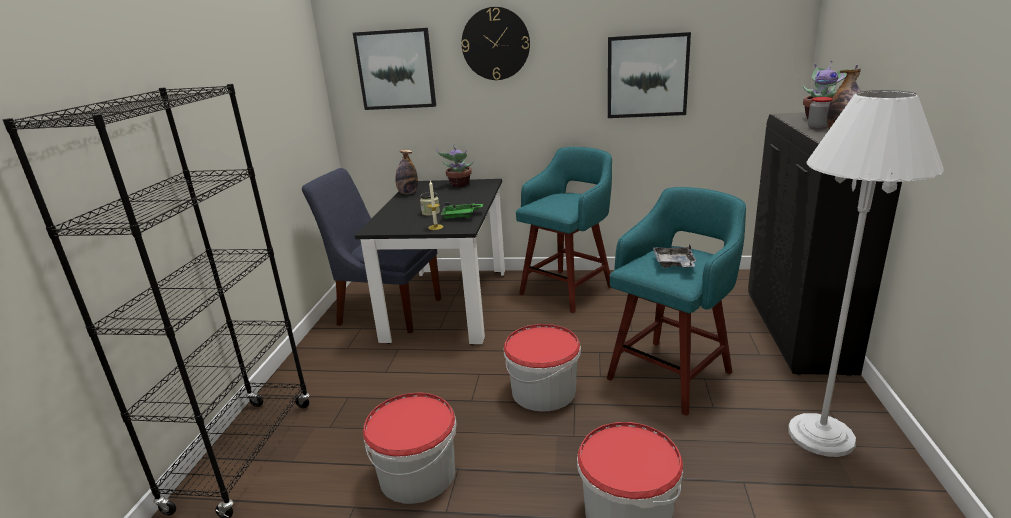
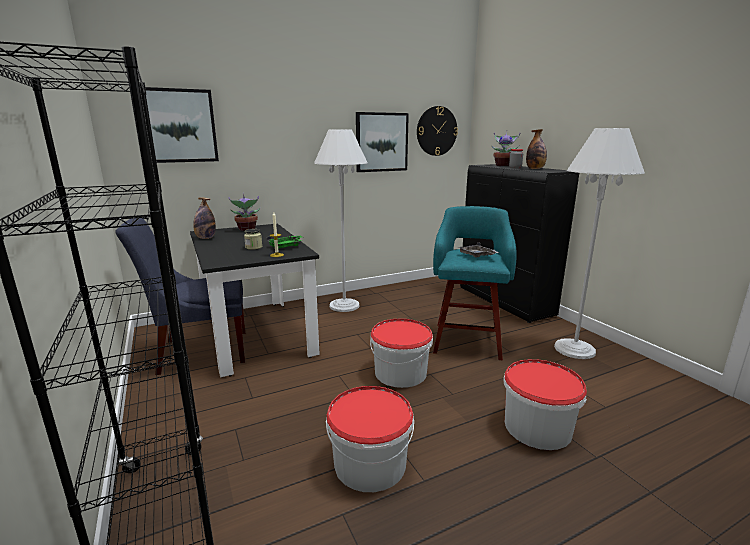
camera: 35 degrees left, 5 degrees down
wall clock [462,7,530,80] -> wall clock moved to [417,106,458,156]
turquoise stool [516,147,612,313] -> white floor lamp [314,130,367,312]

